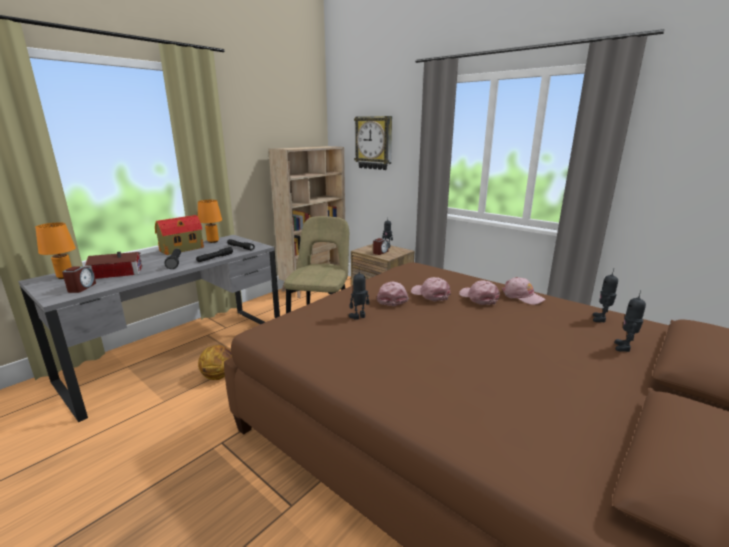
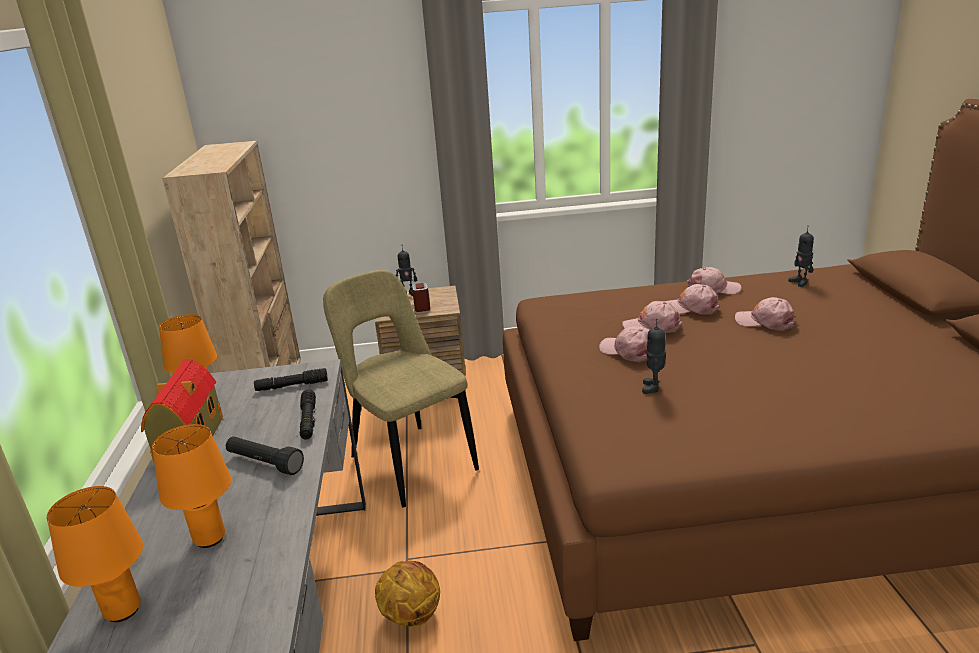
camera: 45 degrees left, 5 degrees up
alarm clock [62,266,96,293] -> none
toy house [85,252,142,279] -> orange table lamp [152,424,231,548]
wall clock [354,116,392,170] -> none
toy robot [614,290,646,352] -> none
none -> pink cap [735,297,796,331]

